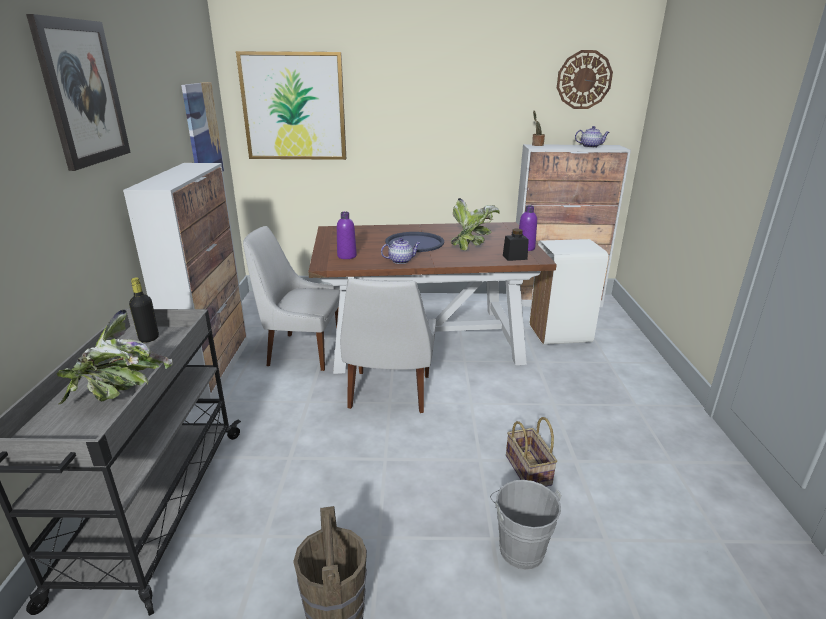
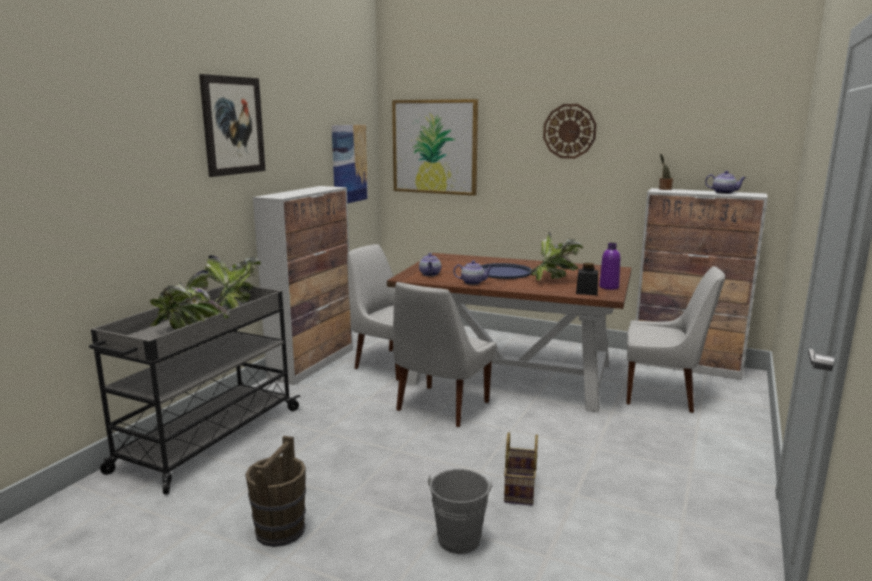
camera: 25 degrees right, 10 degrees down
black bottle [129,277,159,343] -> potted plant [204,255,261,309]
purple bottle [337,212,357,259] -> teapot [419,253,441,276]
white trash can [529,239,608,345] -> white chair [626,266,725,413]
wall clock [557,50,613,109] -> wall clock moved to [543,104,597,159]

